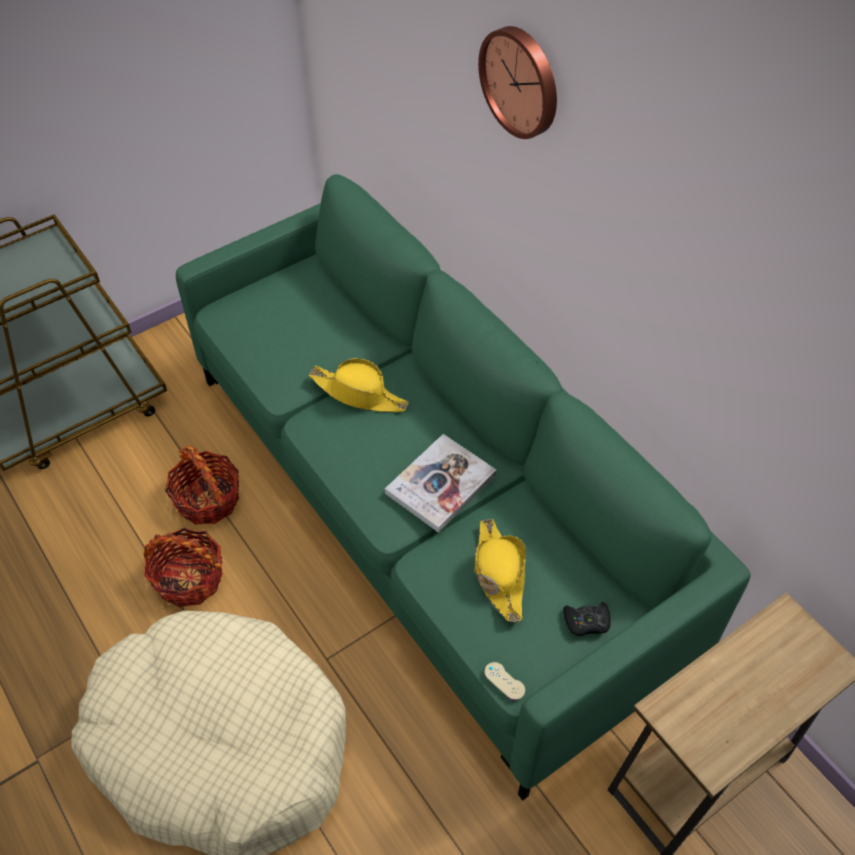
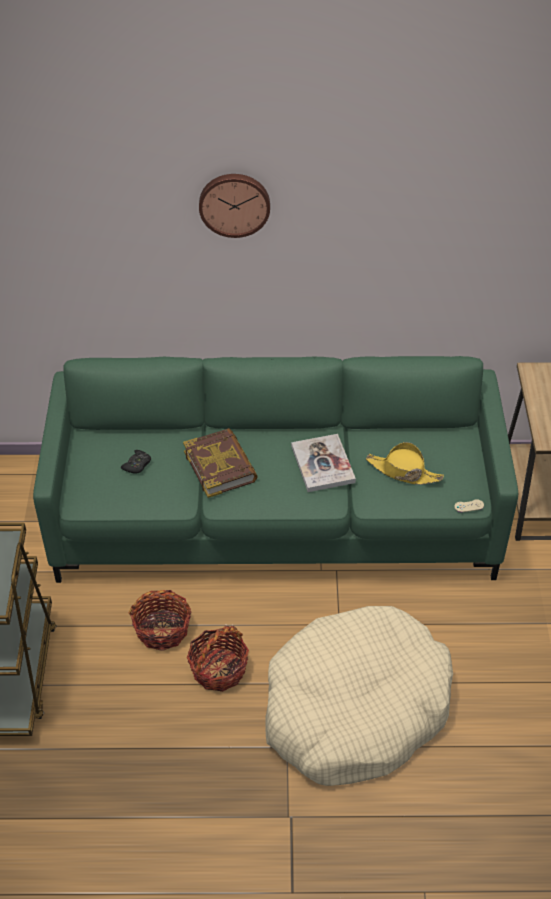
camera: 55 degrees left, 5 degrees down
yellow hat [309,358,409,412] -> book [183,428,258,498]
black game controller [563,602,611,636] -> black game controller moved to [121,450,151,474]

